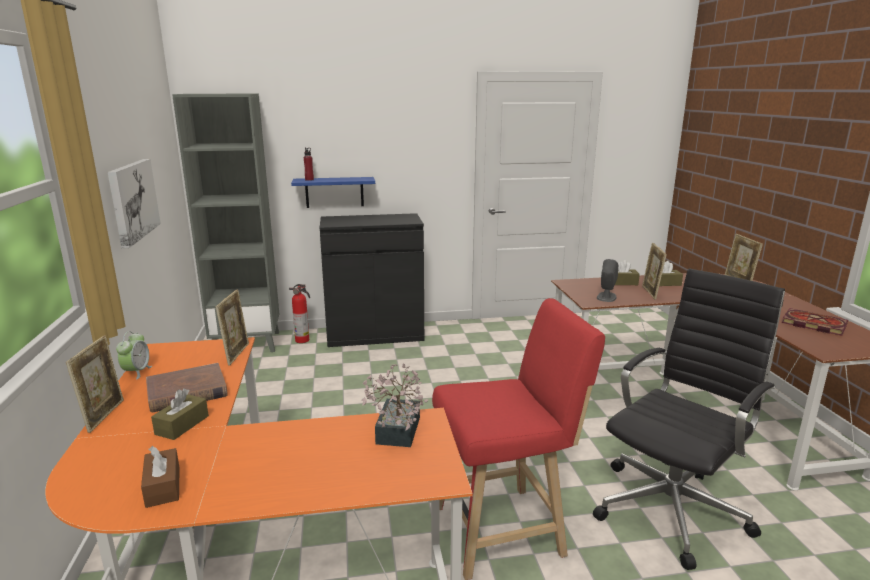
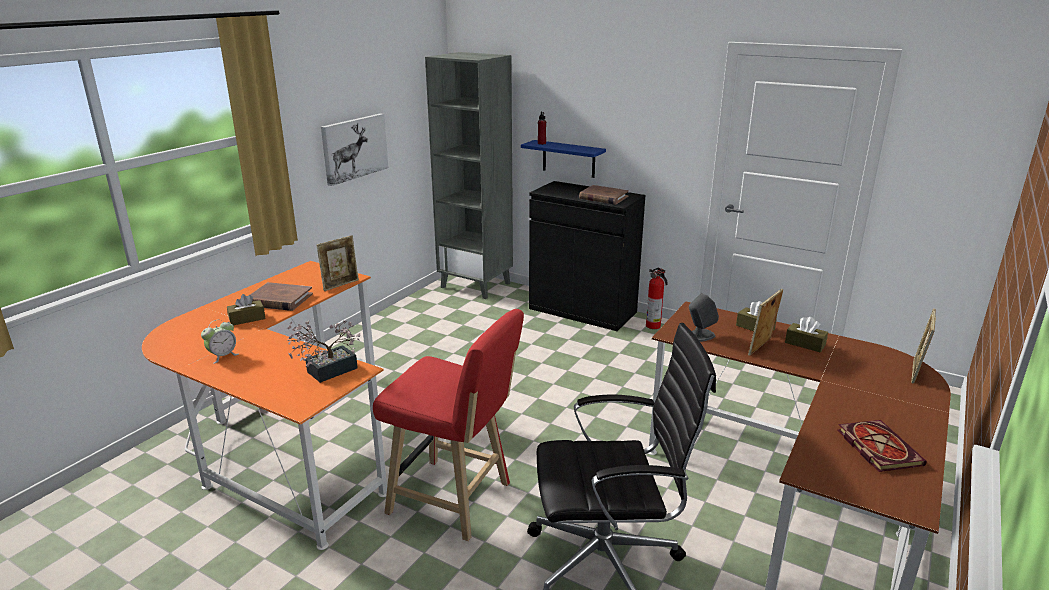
camera: 40 degrees right, 5 degrees up
picture frame [66,335,124,433] -> none
alarm clock [116,331,152,380] -> alarm clock moved to [201,320,239,364]
brown tissue box [141,446,180,508] -> none
fire extinguisher [289,284,310,343] -> fire extinguisher moved to [646,267,668,329]
none -> brown book [579,185,629,205]

